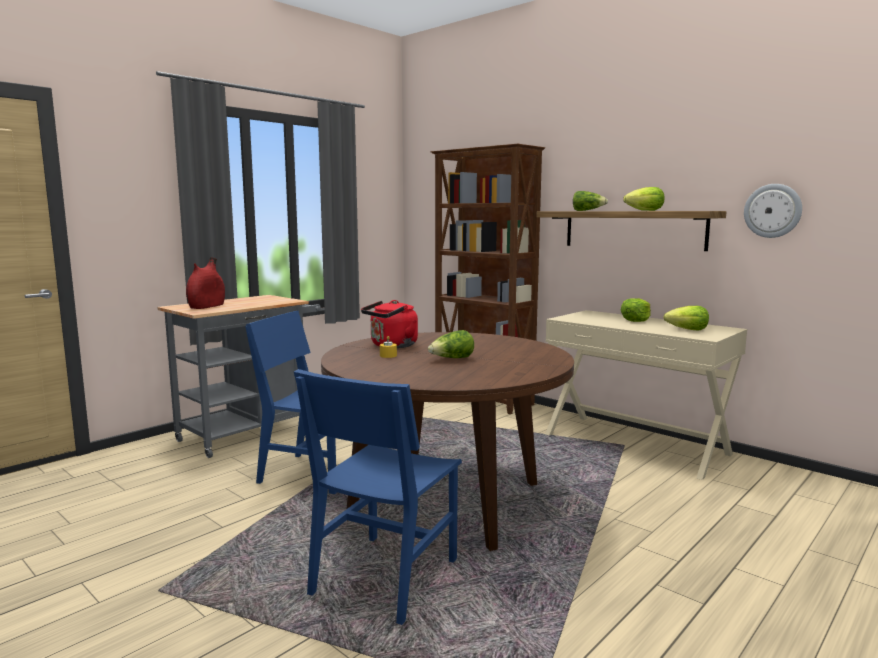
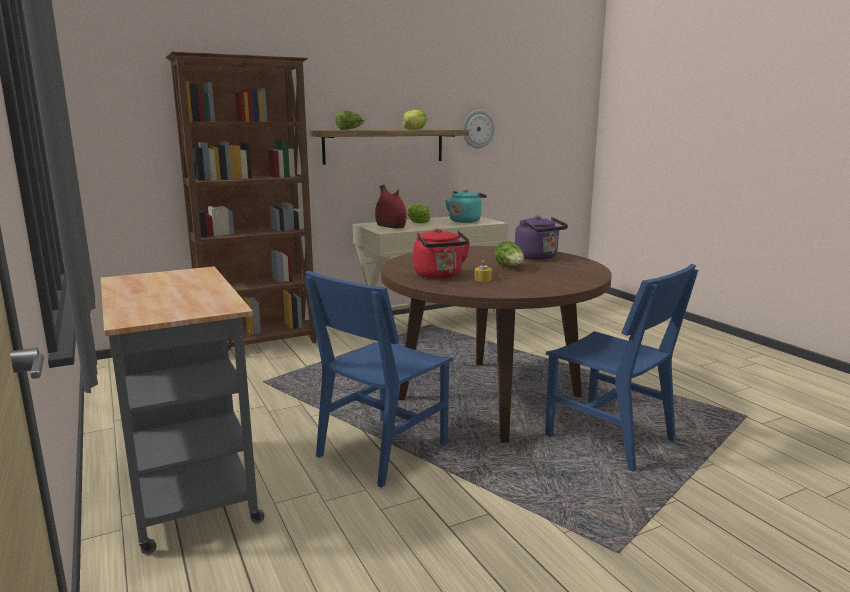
camera: 70 degrees left, 5 degrees up
red vase [186,257,225,309] -> red vase moved to [375,185,407,228]
lettuce [664,306,709,331] -> turquoise kettle [445,190,487,223]
none -> purple kettle [515,215,568,260]

